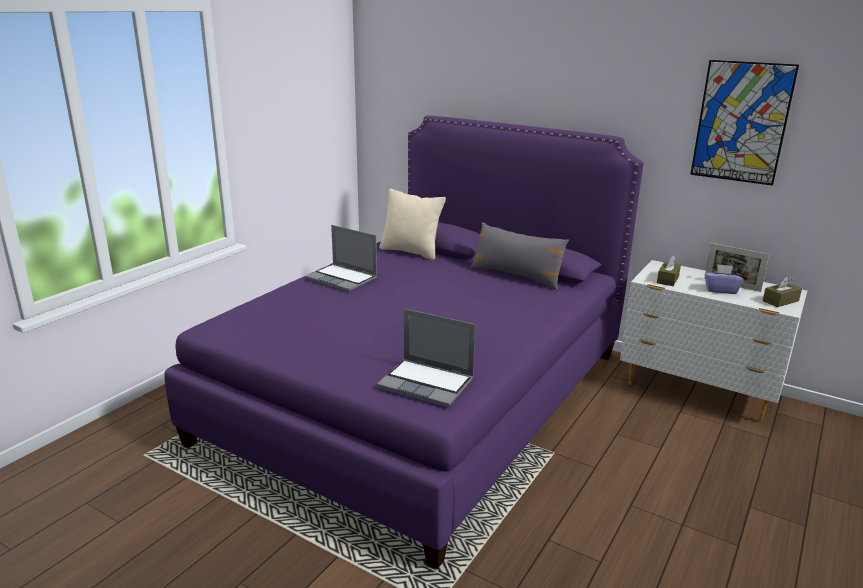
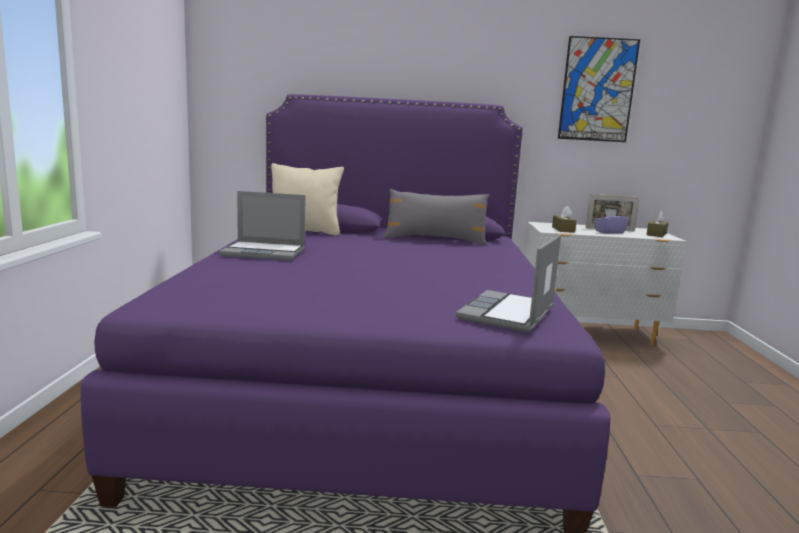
camera: 30 degrees left, 10 degrees down
laptop [377,309,475,407] -> laptop turned 120 degrees clockwise [456,234,561,333]

